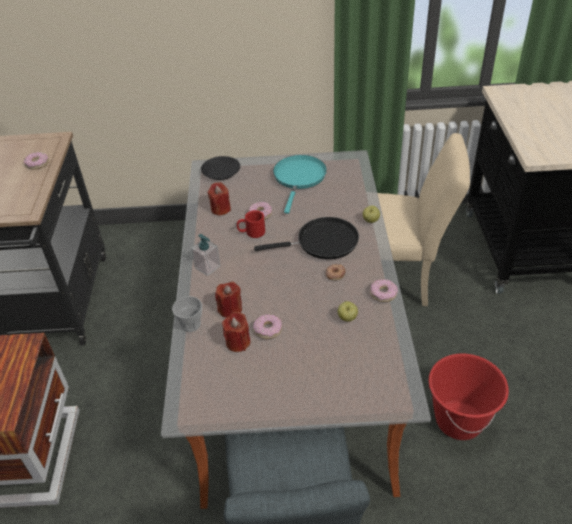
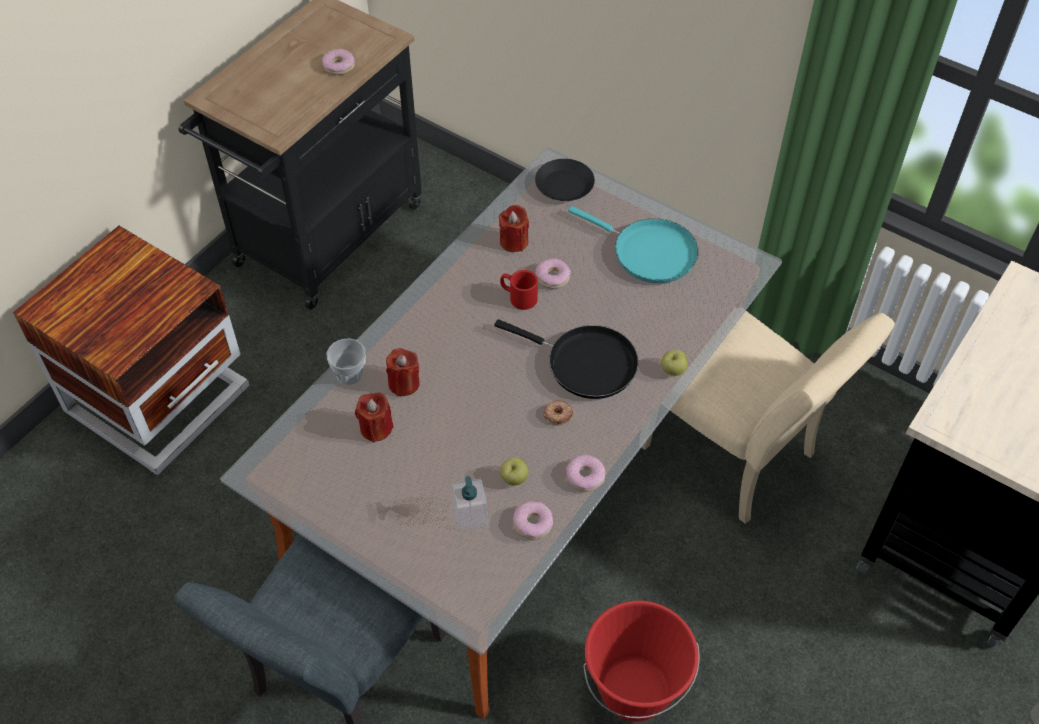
camera: 35 degrees right, 10 degrees up
soap dispenser [191,234,221,276] -> soap dispenser moved to [452,476,488,530]
donut [253,314,282,339] -> donut moved to [513,501,553,539]
turquoise frying pan [273,155,327,214] -> turquoise frying pan turned 75 degrees clockwise [568,206,699,283]

